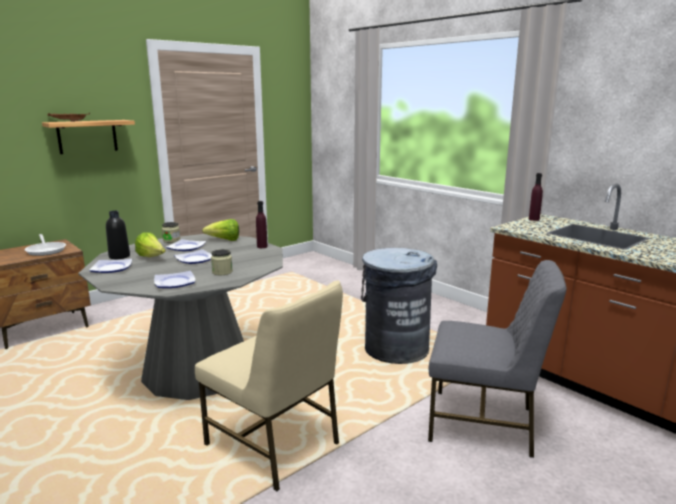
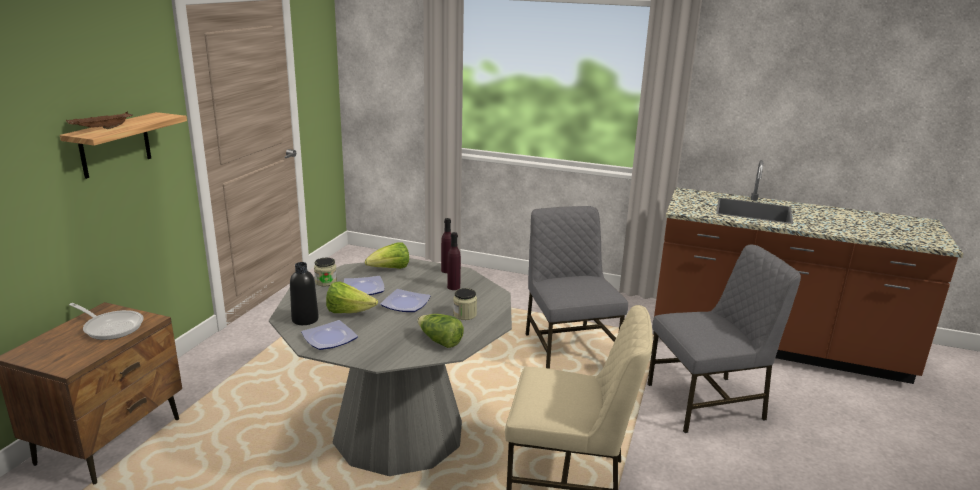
camera: 30 degrees left, 5 degrees up
plate [154,271,195,288] -> lettuce [417,314,464,348]
grey trash can [361,248,437,364] -> grey chair [526,206,628,369]
purple bottle [529,173,543,221] -> purple bottle moved to [447,232,461,290]

